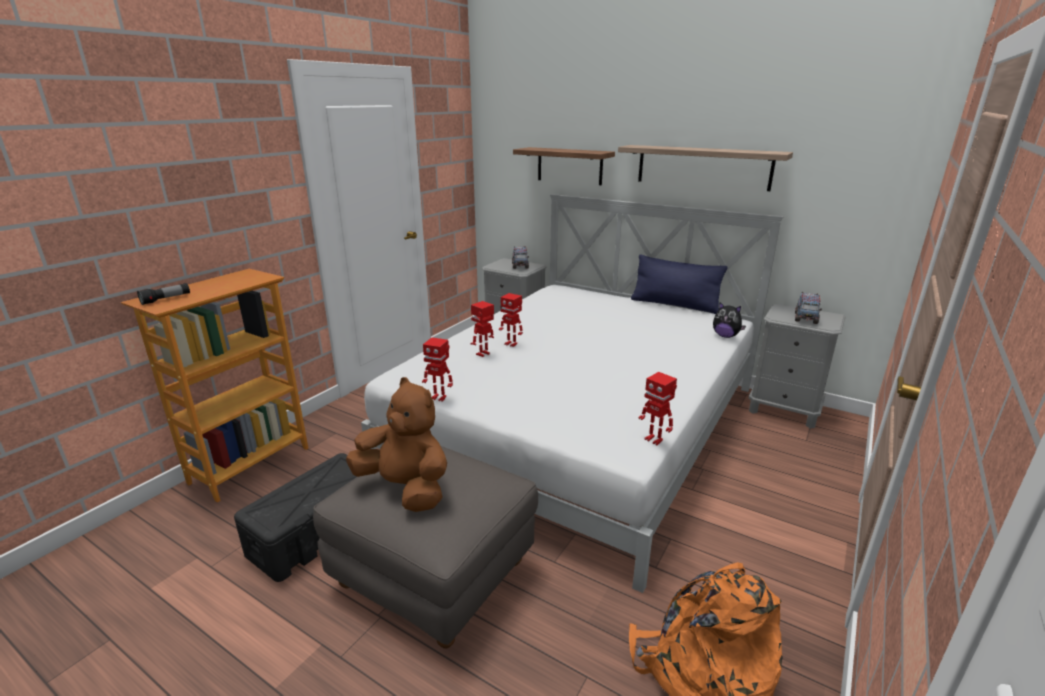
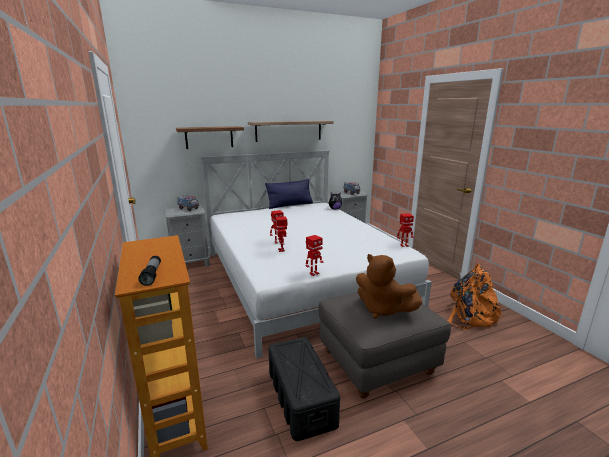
camera: 55 degrees left, 5 degrees down
brown plush toy [346,377,447,512] -> brown plush toy turned 120 degrees counterclockwise [356,254,423,319]

